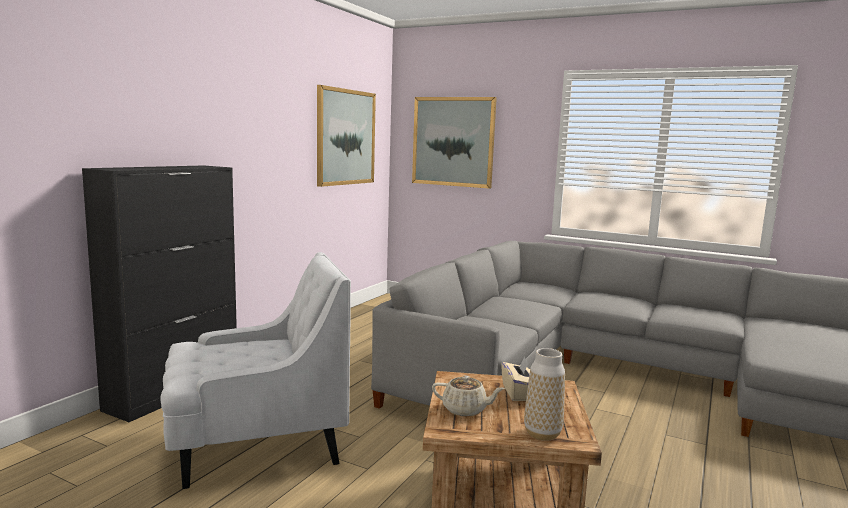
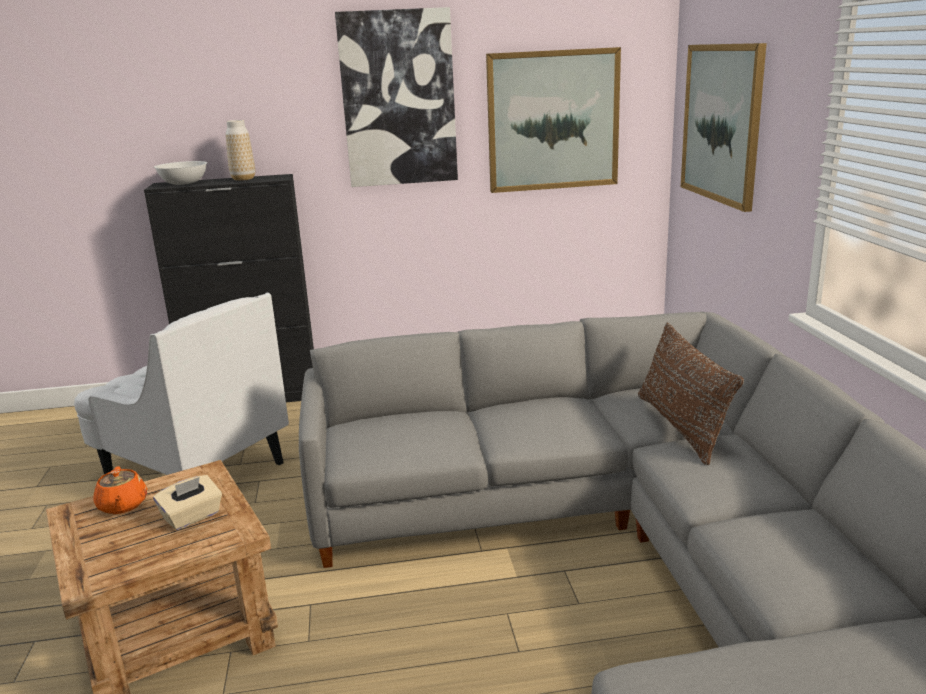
camera: 55 degrees right, 10 degrees up
beige teapot [432,375,505,417] -> orange teapot [93,467,147,514]
vase [524,348,565,441] -> vase moved to [226,120,255,181]
none -> white bowl [154,161,208,185]
none -> picture [335,7,458,187]
none -> brown pillow [638,322,744,465]

